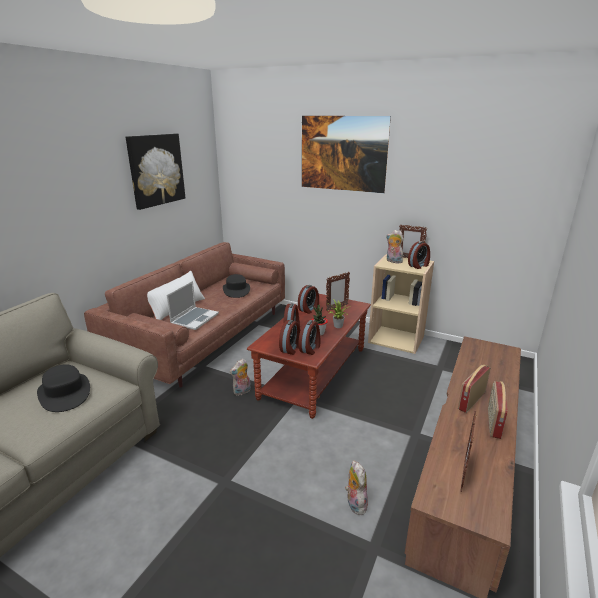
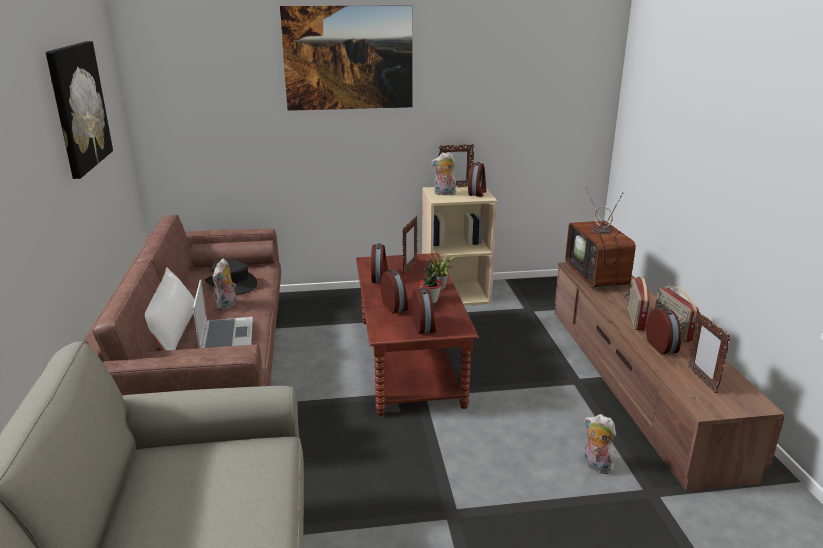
camera: 35 degrees left, 0 degrees up
black hat [37,364,90,412] -> none
plush toy [230,359,251,395] -> plush toy moved to [212,258,237,310]
alarm clock [299,320,320,355] -> alarm clock moved to [646,307,681,354]
none -> television [565,188,636,297]

